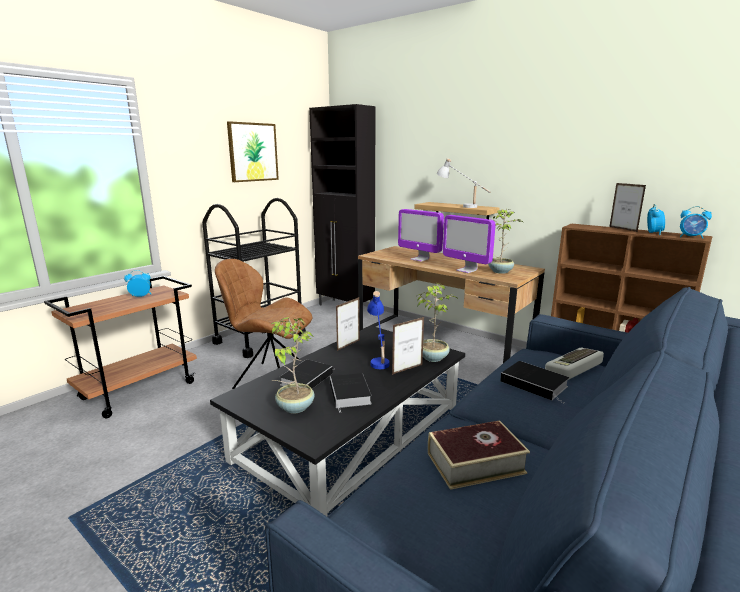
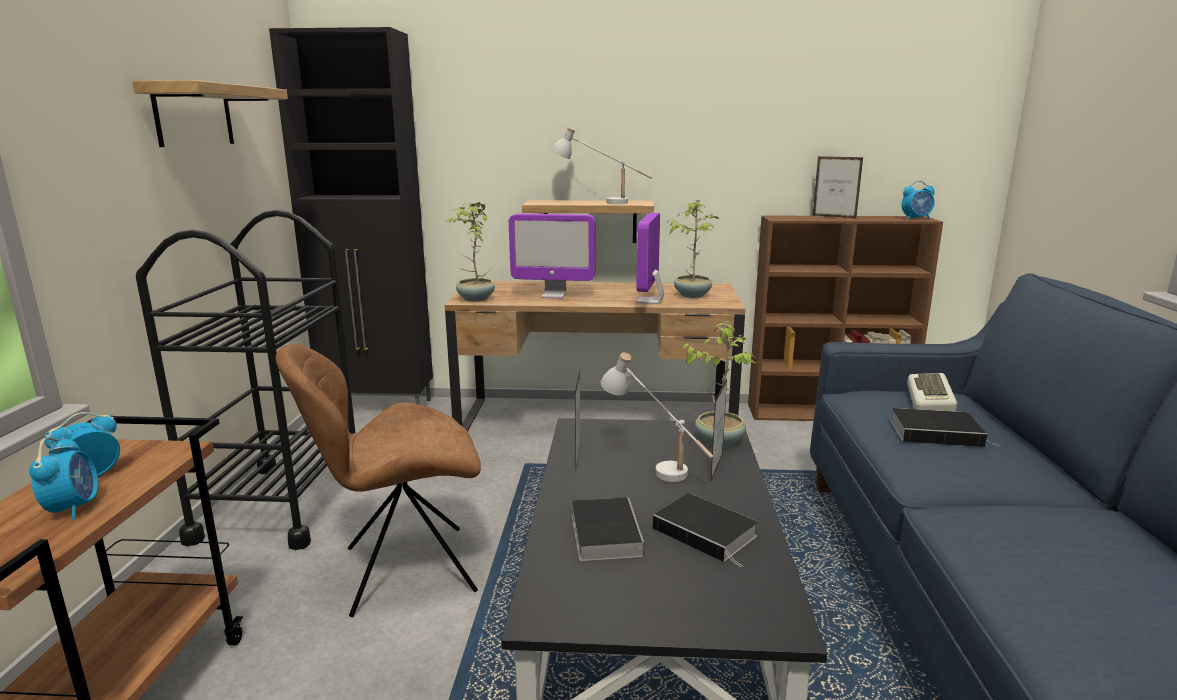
camera: 35 degrees left, 0 degrees up
picture [227,121,279,182] -> shelf [132,80,288,147]
potted plant [271,317,315,414] -> potted plant moved to [446,202,495,302]
blue table lamp [367,291,389,369] -> white table lamp [601,353,714,482]
book [428,421,530,490] -> none
monitor [443,215,496,273] -> monitor turned 90 degrees clockwise [636,213,664,304]
alarm clock [647,204,665,235] -> alarm clock moved to [29,437,98,520]

